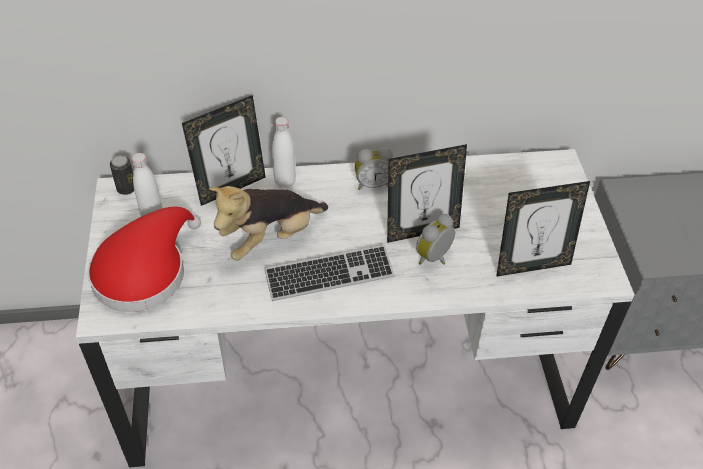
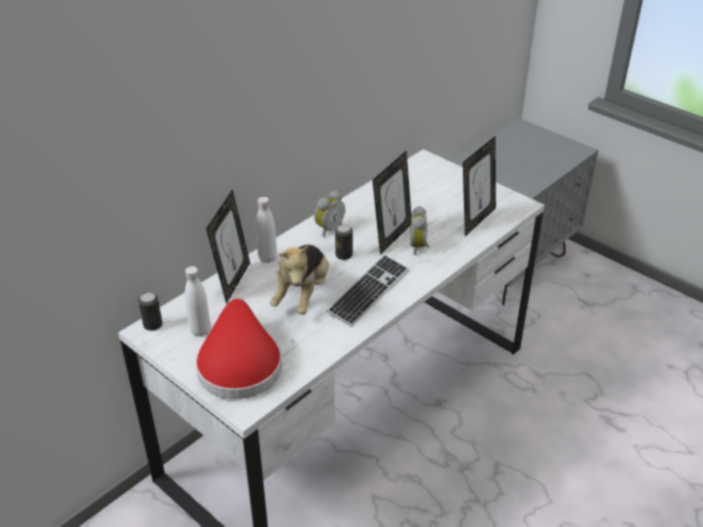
camera: 40 degrees left, 10 degrees down
none -> can [335,224,353,260]

